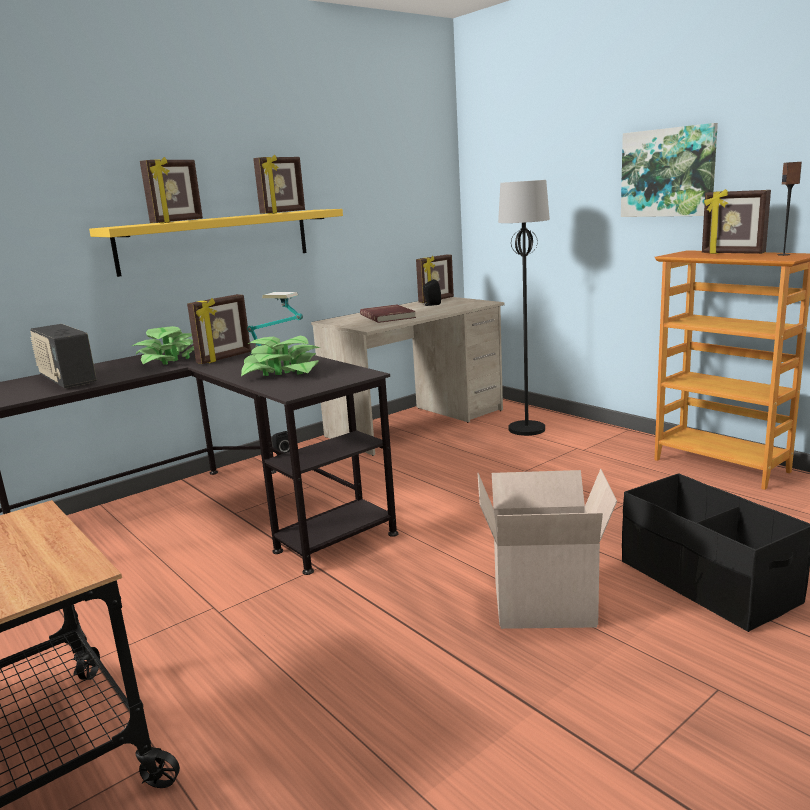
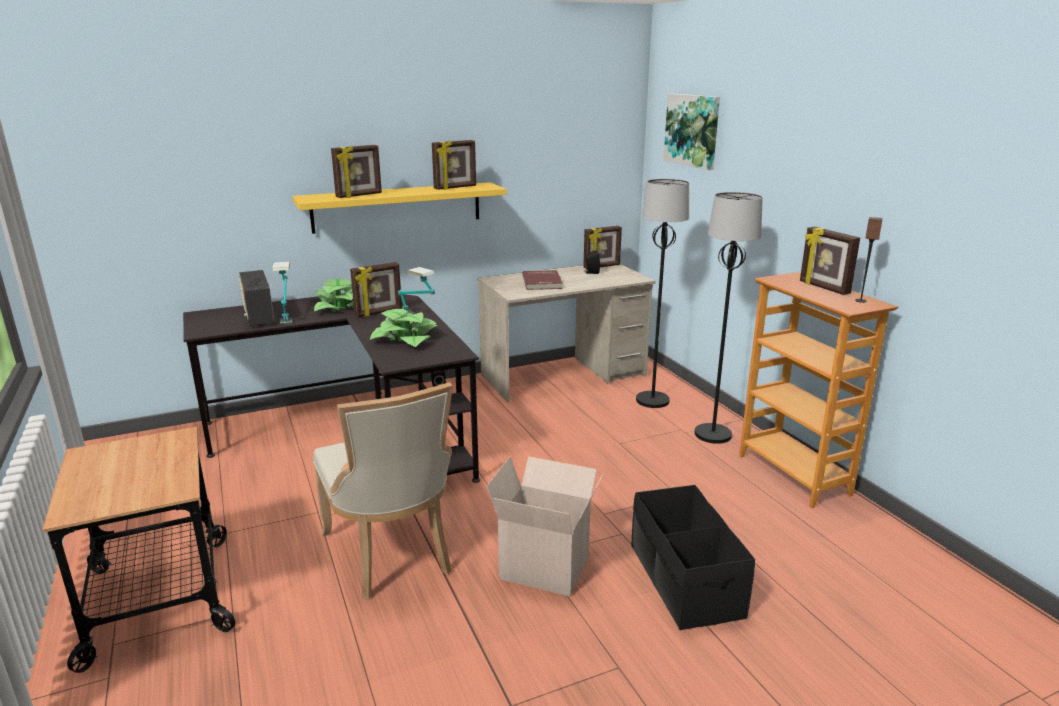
camera: 15 degrees right, 5 degrees up
picture [621,123,718,217] -> picture moved to [663,94,720,170]
none -> table lamp [272,261,292,325]
none -> beige chair [313,382,453,600]
none -> black floor lamp [695,192,763,444]

